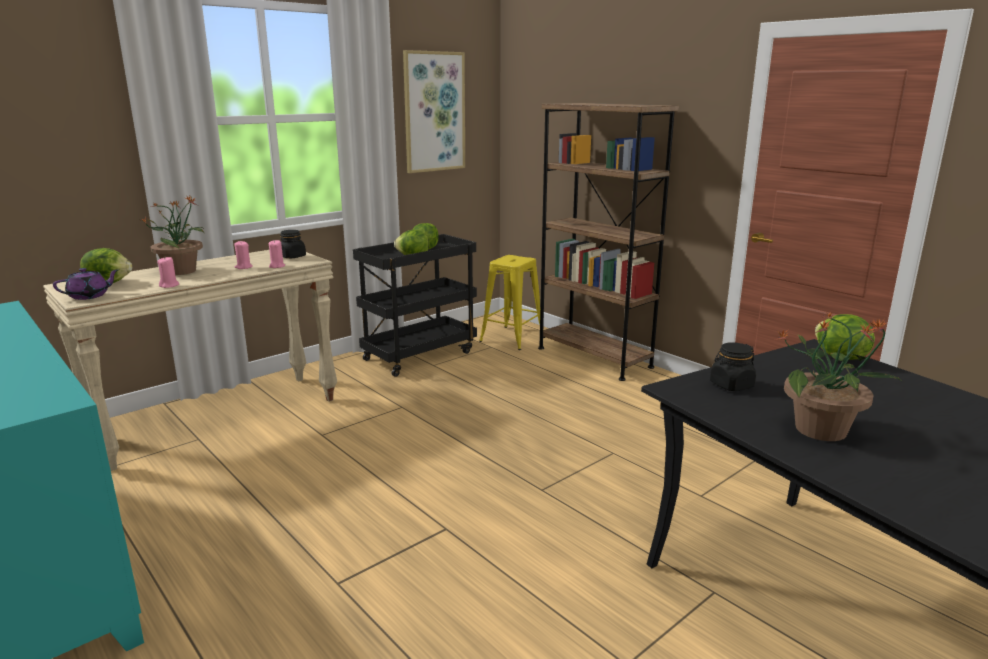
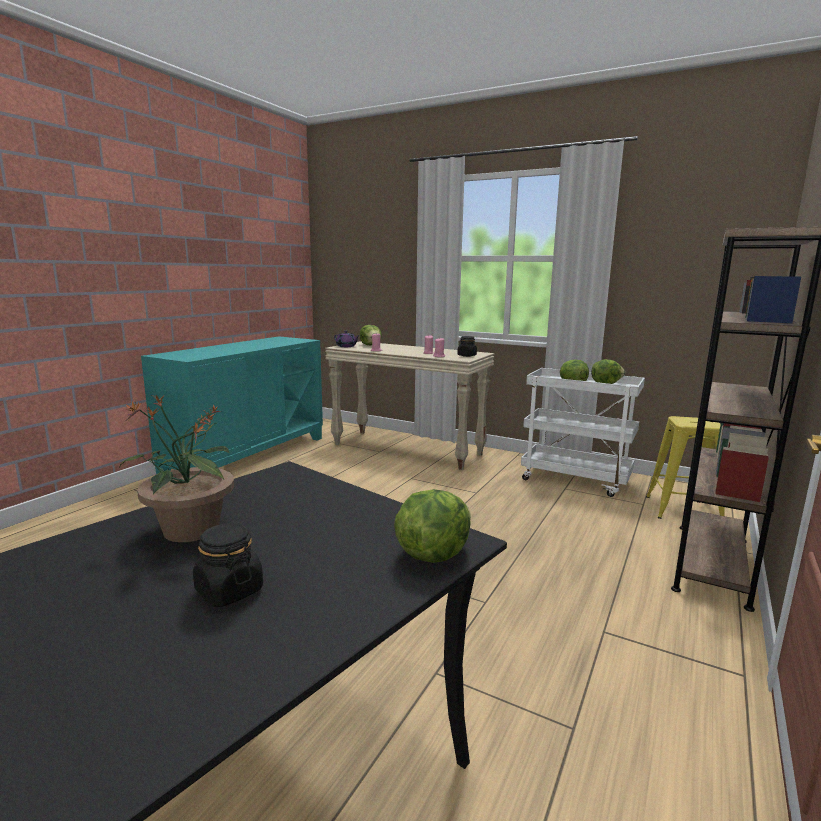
camera: 70 degrees right, 5 degrees down
potted plant [141,196,204,275] -> none
black cart [353,234,477,377] -> white cart [521,368,645,497]
picture [403,50,465,173] -> none
black jar [710,342,756,391] -> black jar moved to [193,523,263,607]

